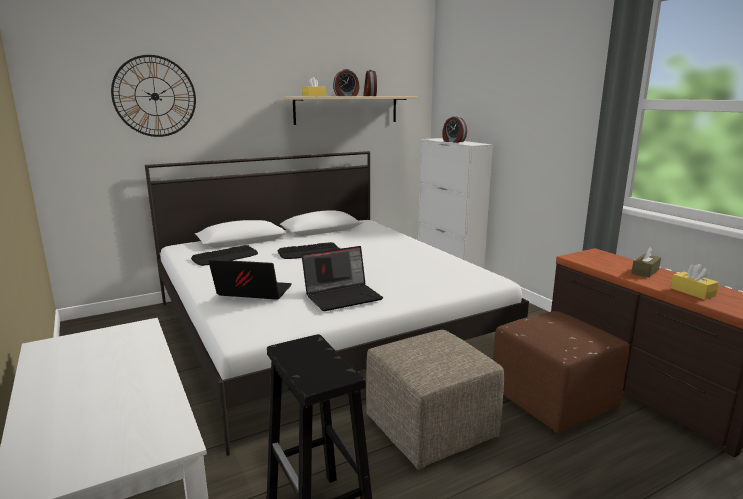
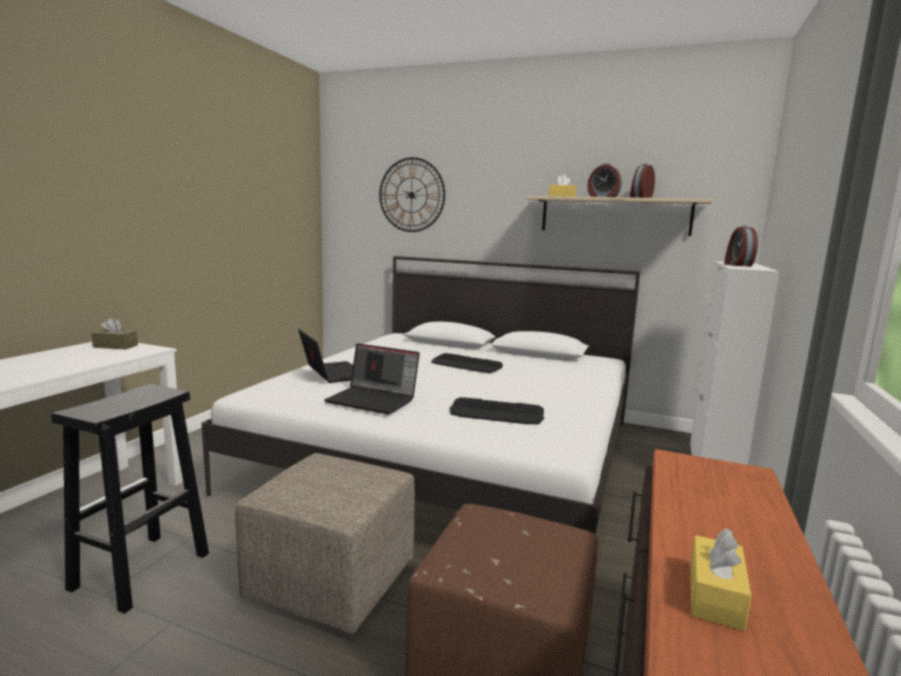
camera: 50 degrees right, 5 degrees down
keyboard [191,245,258,266] -> keyboard moved to [450,397,544,424]
brown tissue box [631,247,661,278] -> brown tissue box moved to [91,317,138,349]

